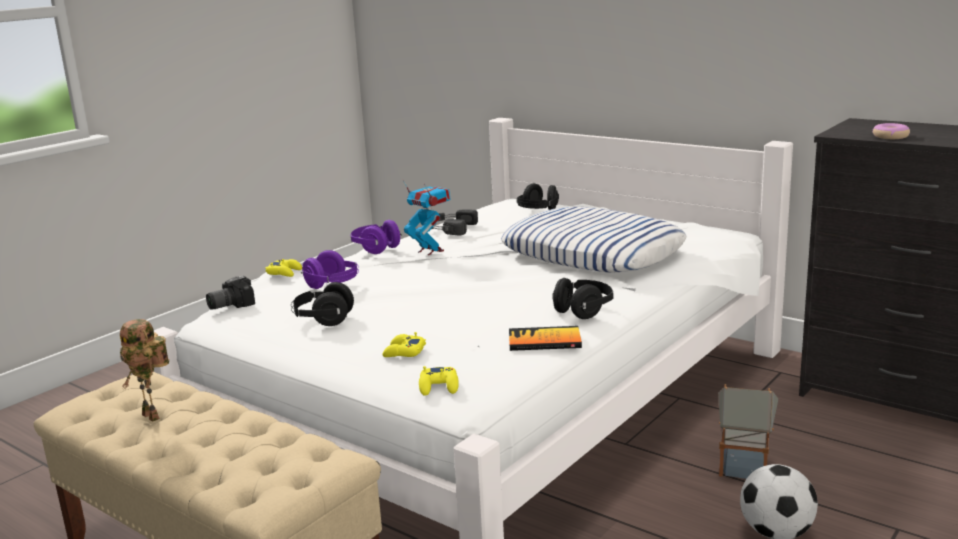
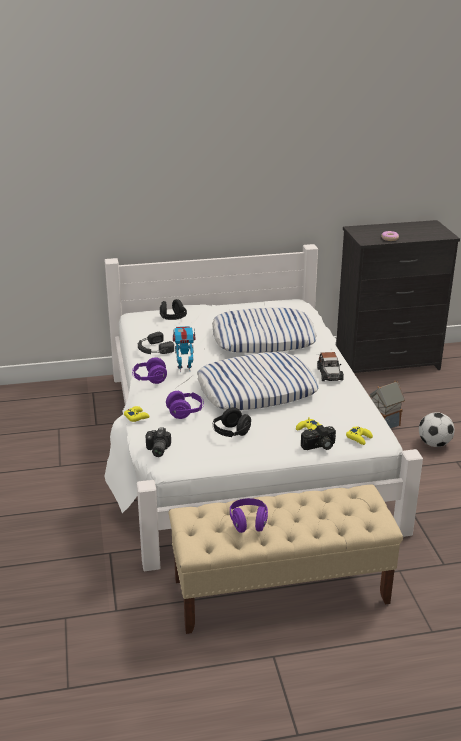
camera: 50 degrees left, 10 degrees up
toy robot [120,319,169,422] -> purple headphones [230,498,268,533]
book [509,326,582,351] -> none
black headphones [552,278,613,319] -> toy car [317,352,344,381]
none -> pillow [197,352,319,410]
none -> camera [301,425,336,450]

